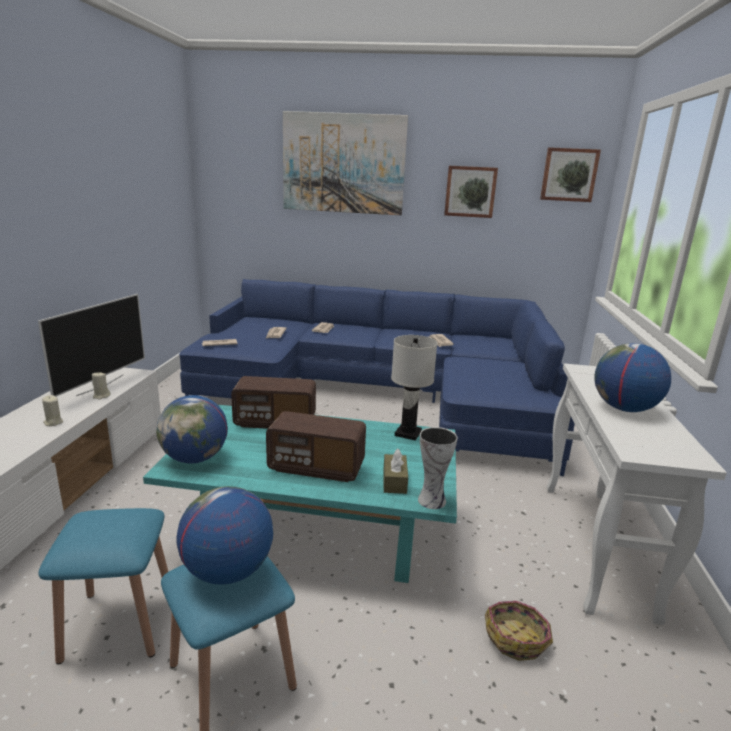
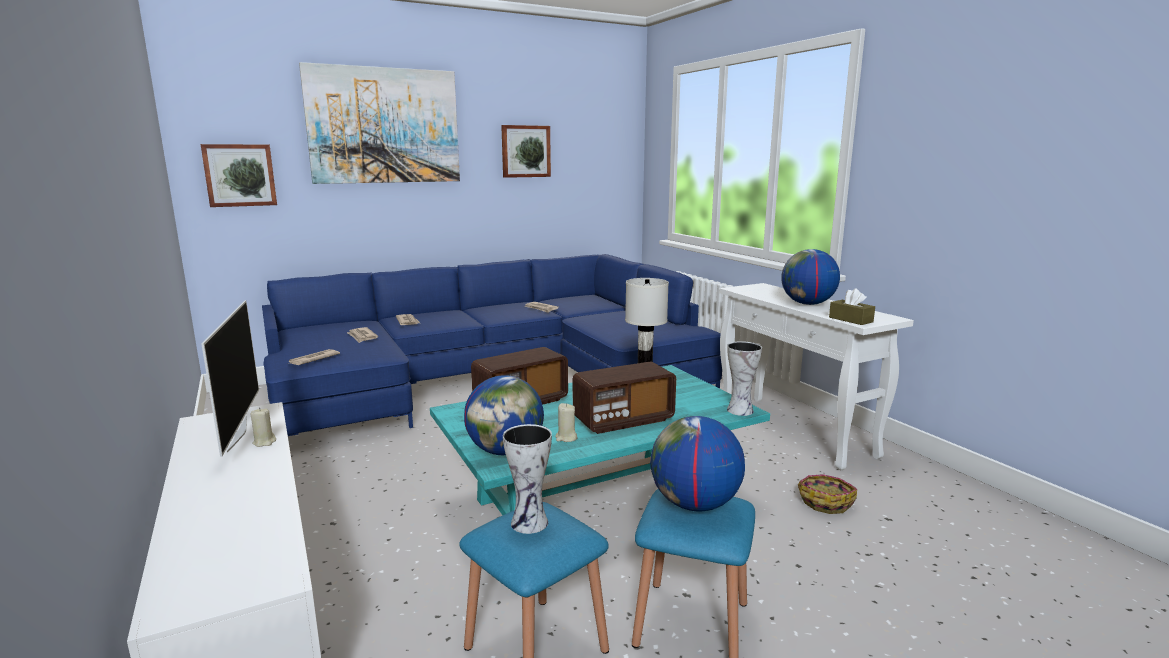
camera: 35 degrees left, 5 degrees down
beige candle [42,395,63,426] -> beige candle moved to [555,403,578,442]
brown tissue box [383,448,408,494] -> brown tissue box moved to [829,288,875,325]
picture [540,147,601,202] -> picture moved to [201,144,277,207]
none -> vase [503,424,552,534]

